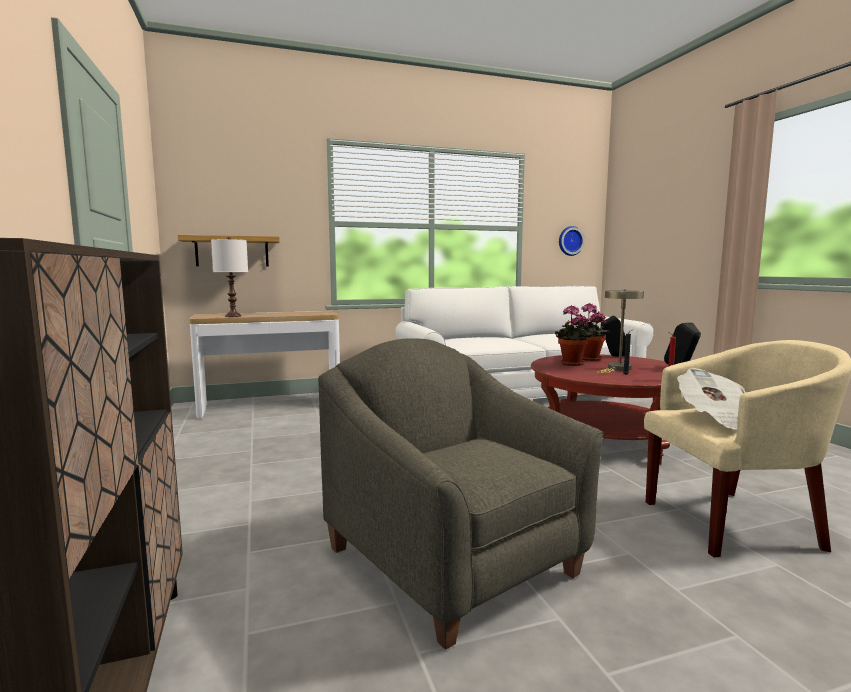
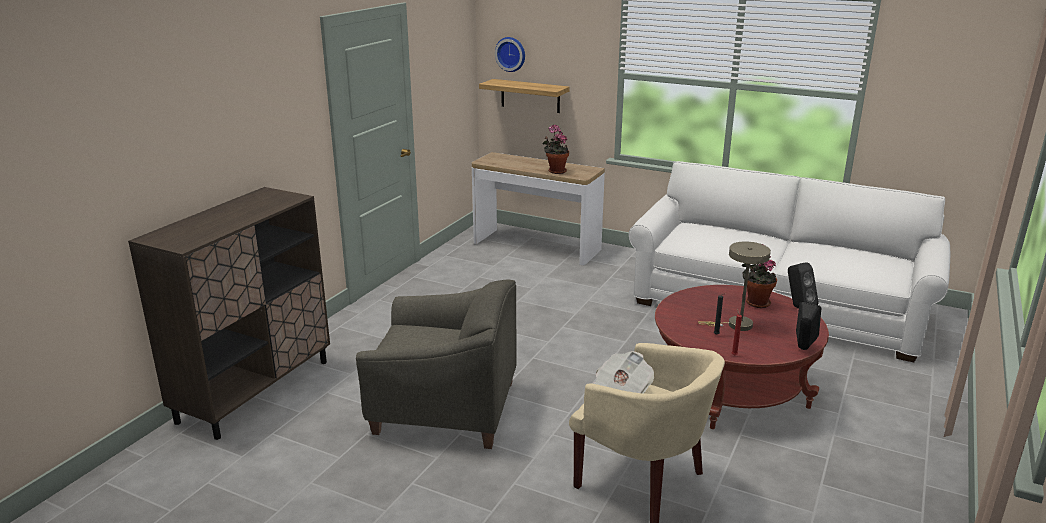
camera: 45 degrees right, 15 degrees up
white table lamp [211,237,248,317] -> none
grey armchair [318,338,604,650] -> grey armchair turned 90 degrees clockwise [356,279,516,449]
potted plant [555,305,593,366] -> potted plant moved to [542,124,569,174]
wall clock [559,226,585,256] -> wall clock moved to [495,37,525,72]

